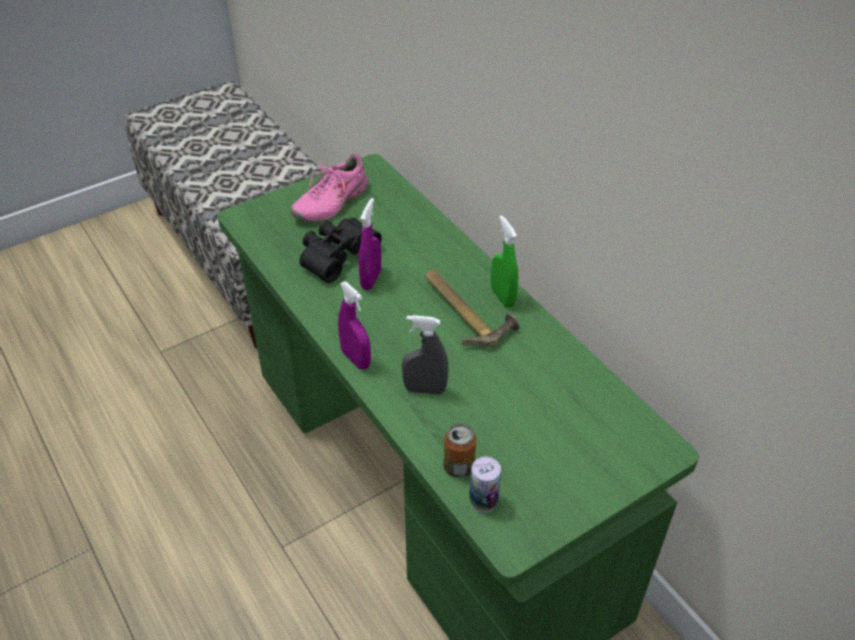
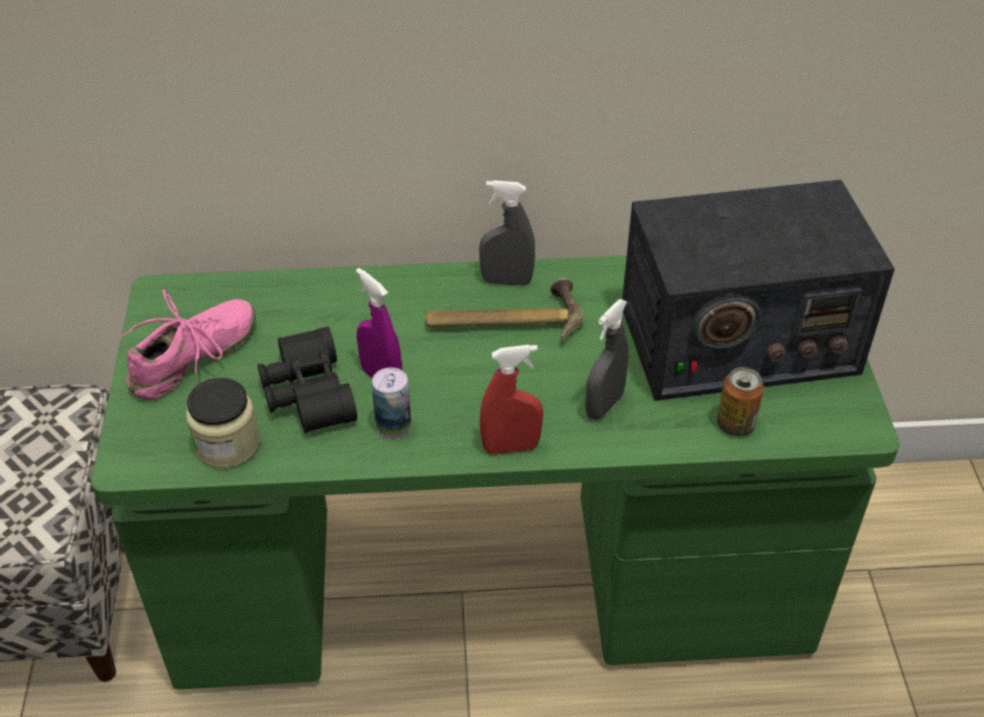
camera: 60 degrees left, 0 degrees up
pink shoe [290,153,369,222] -> pink shoe turned 120 degrees counterclockwise [119,290,256,400]
purple spray bottle [338,281,371,369] -> red spray bottle [479,345,543,455]
can [469,457,501,513] -> can moved to [372,367,411,439]
green spray bottle [491,215,518,307] -> grey spray bottle [479,180,535,286]
none -> jar [186,378,260,468]
none -> radio [622,180,895,401]

